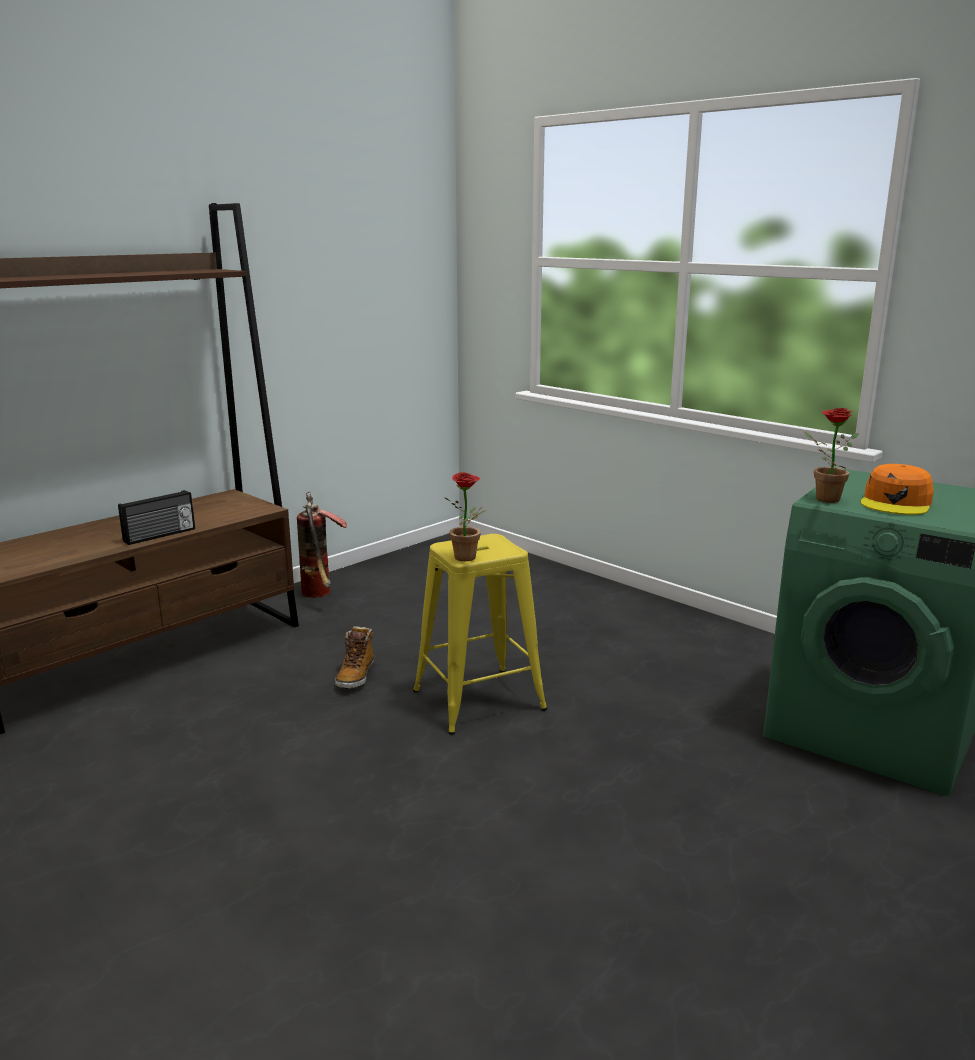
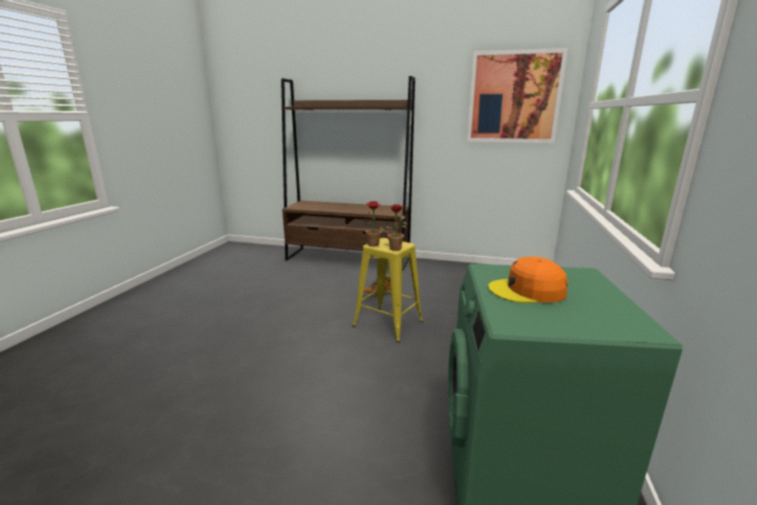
camera: 60 degrees right, 0 degrees up
radio [118,490,195,545] -> none
fire extinguisher [297,492,347,598] -> none
potted plant [804,408,859,503] -> potted plant moved to [379,204,407,251]
none -> picture [467,48,568,143]

